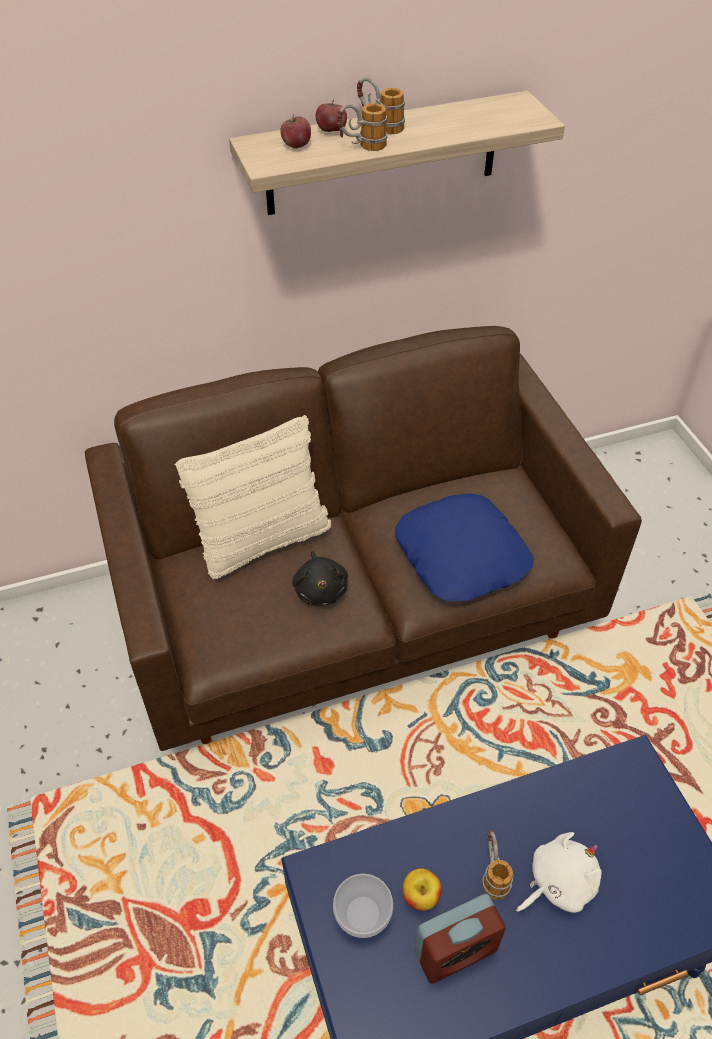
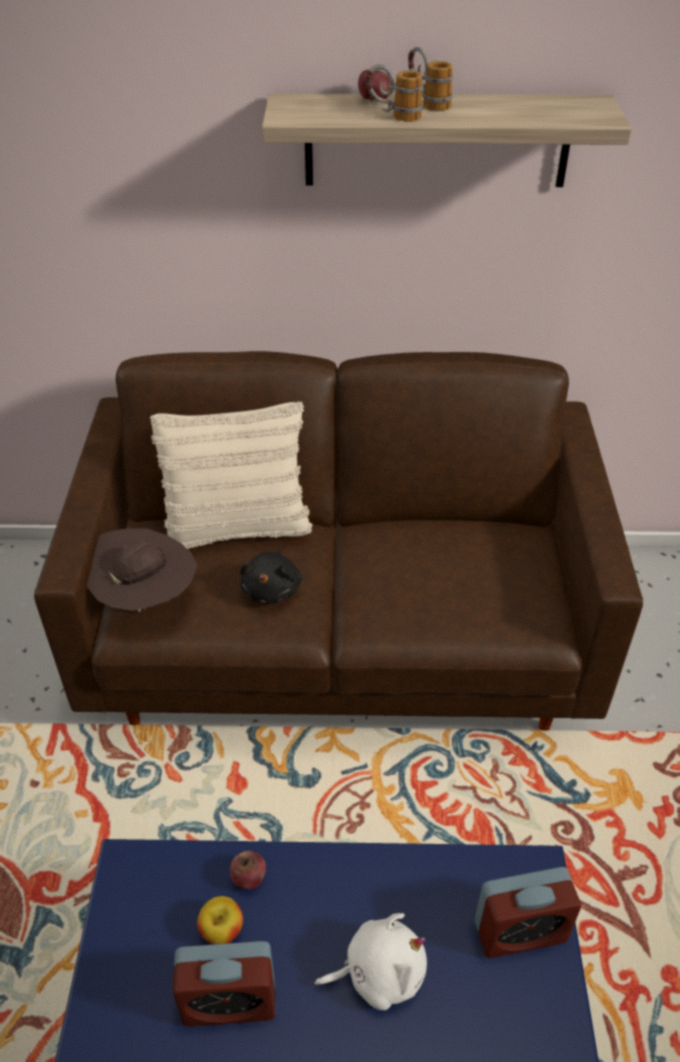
camera: 20 degrees right, 5 degrees down
apple [280,114,311,148] -> apple moved to [230,851,266,890]
bowl [333,874,393,938] -> none
blue pillow [395,494,534,601] -> none
mug [482,830,514,900] -> none
none -> brown hat [87,528,197,612]
none -> alarm clock [475,867,581,958]

